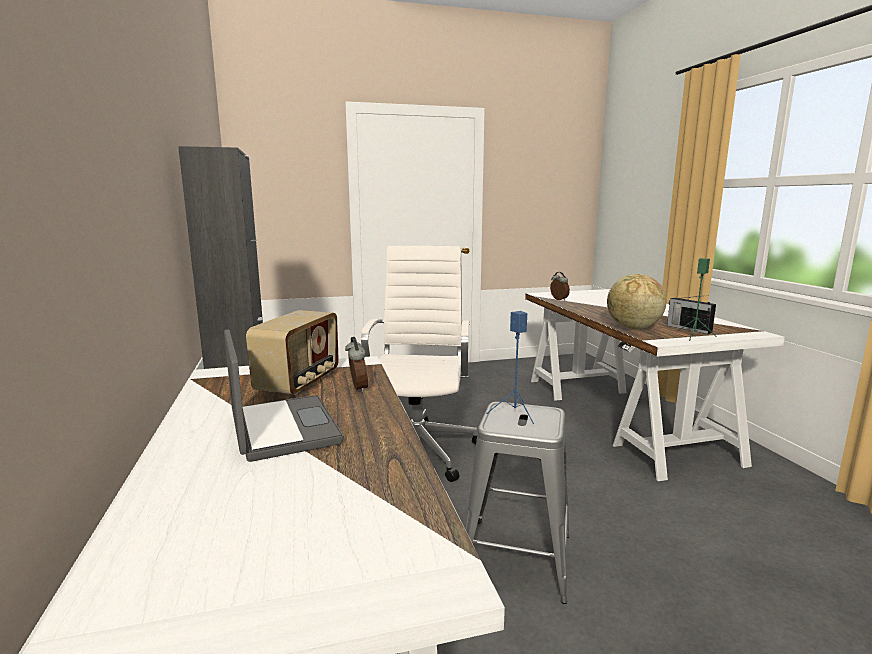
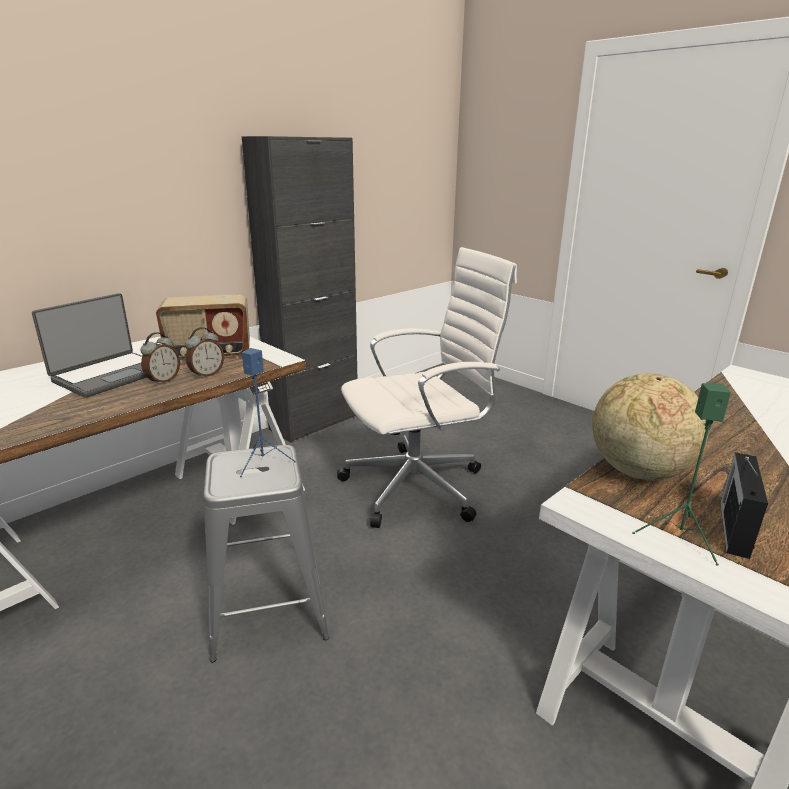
camera: 60 degrees right, 10 degrees up
alarm clock [550,272,570,301] -> alarm clock moved to [140,332,180,385]

